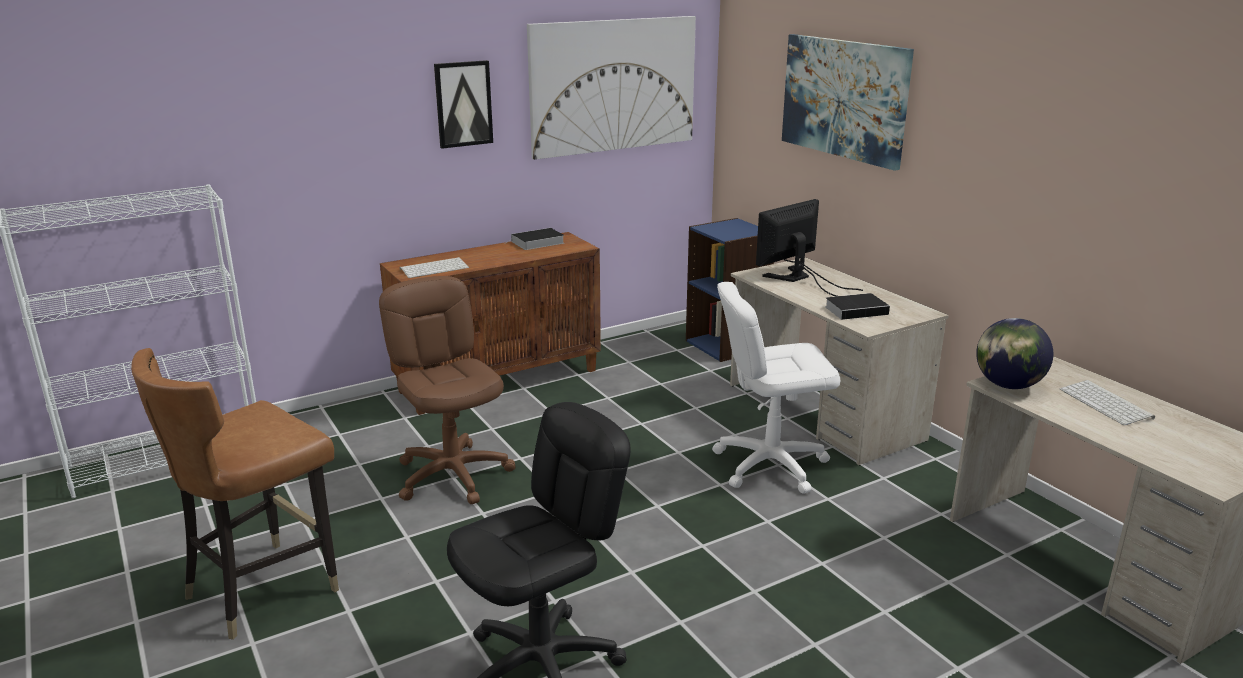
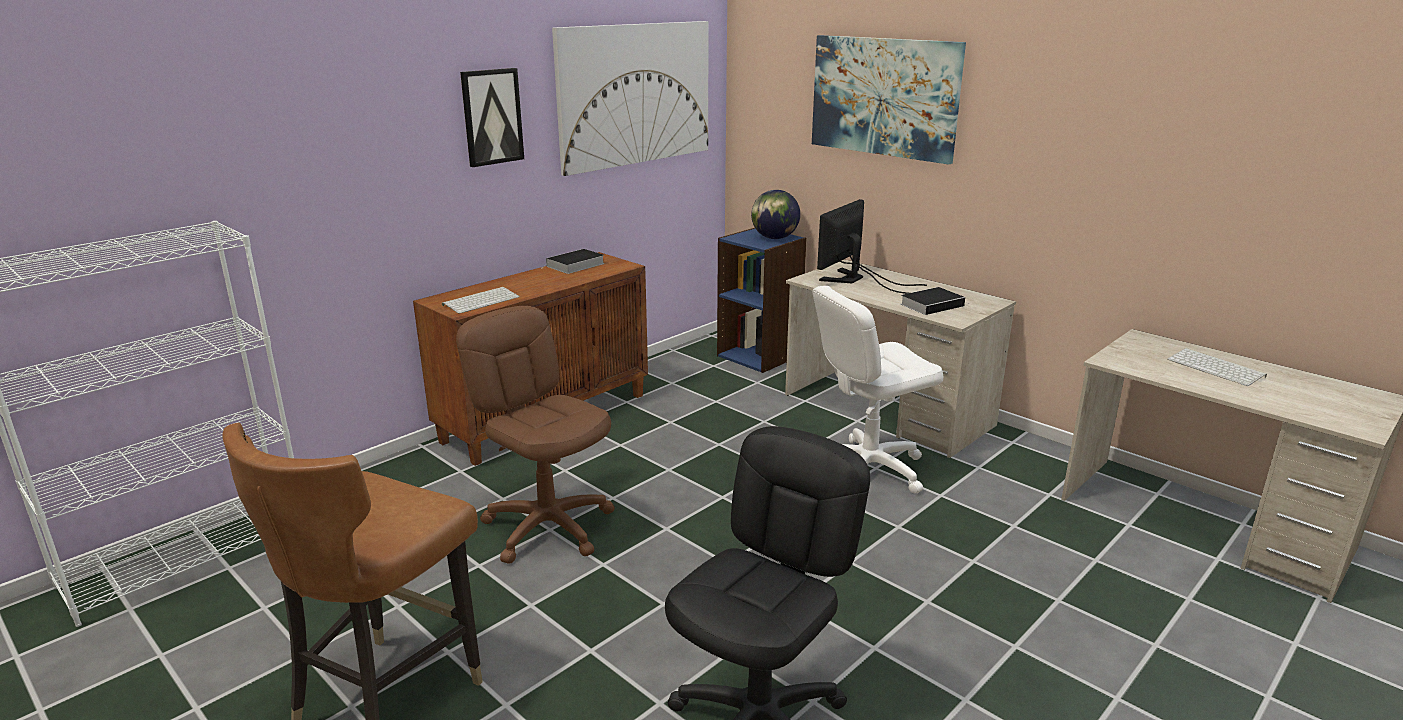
camera: 15 degrees left, 0 degrees up
globe [976,318,1053,389] -> globe moved to [751,190,800,239]

